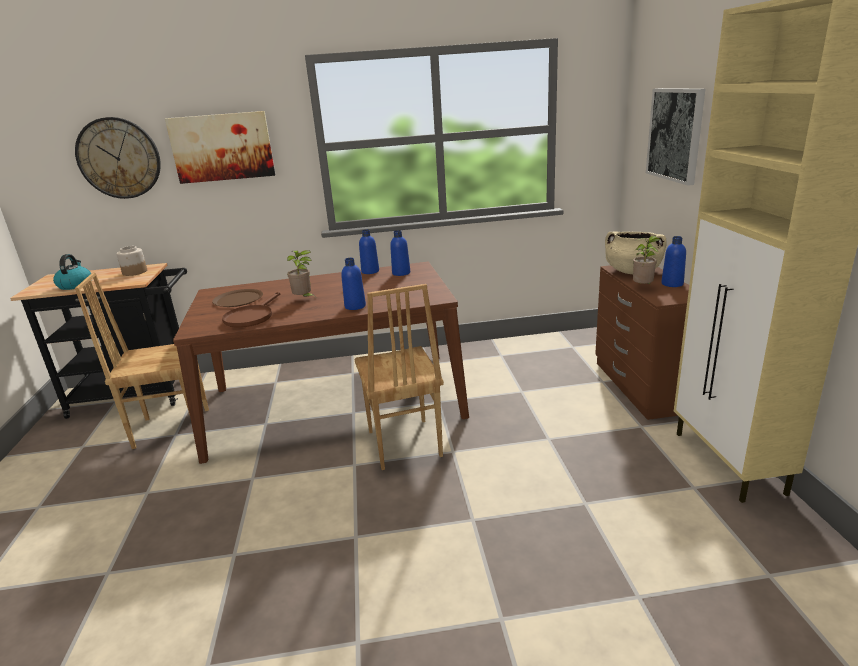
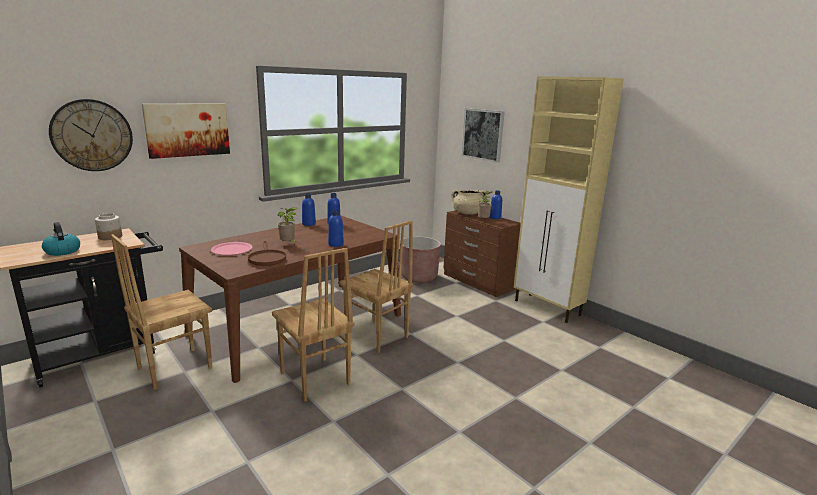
camera: 35 degrees left, 5 degrees down
brown plate [212,289,263,307] -> pink plate [211,242,253,256]
none -> brown chair [272,248,354,402]
none -> brown planter [400,237,441,283]

